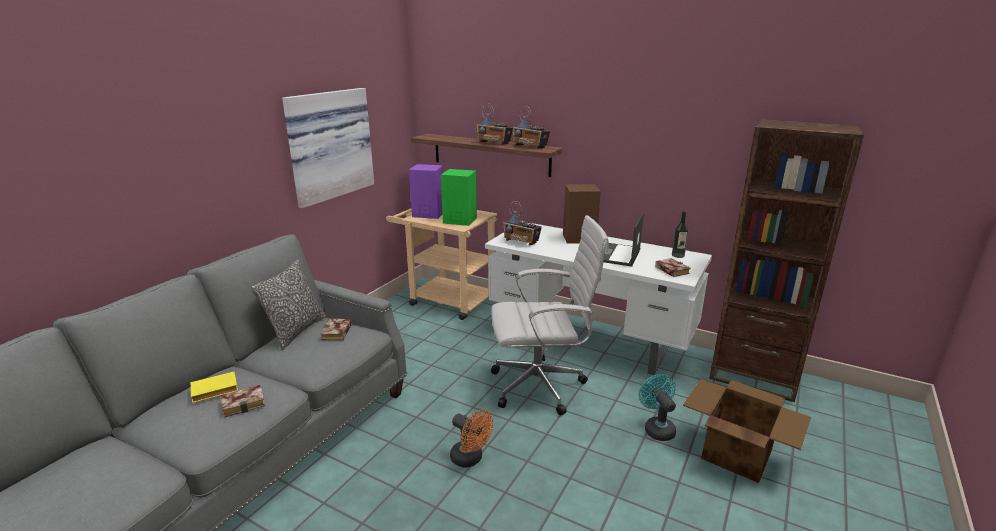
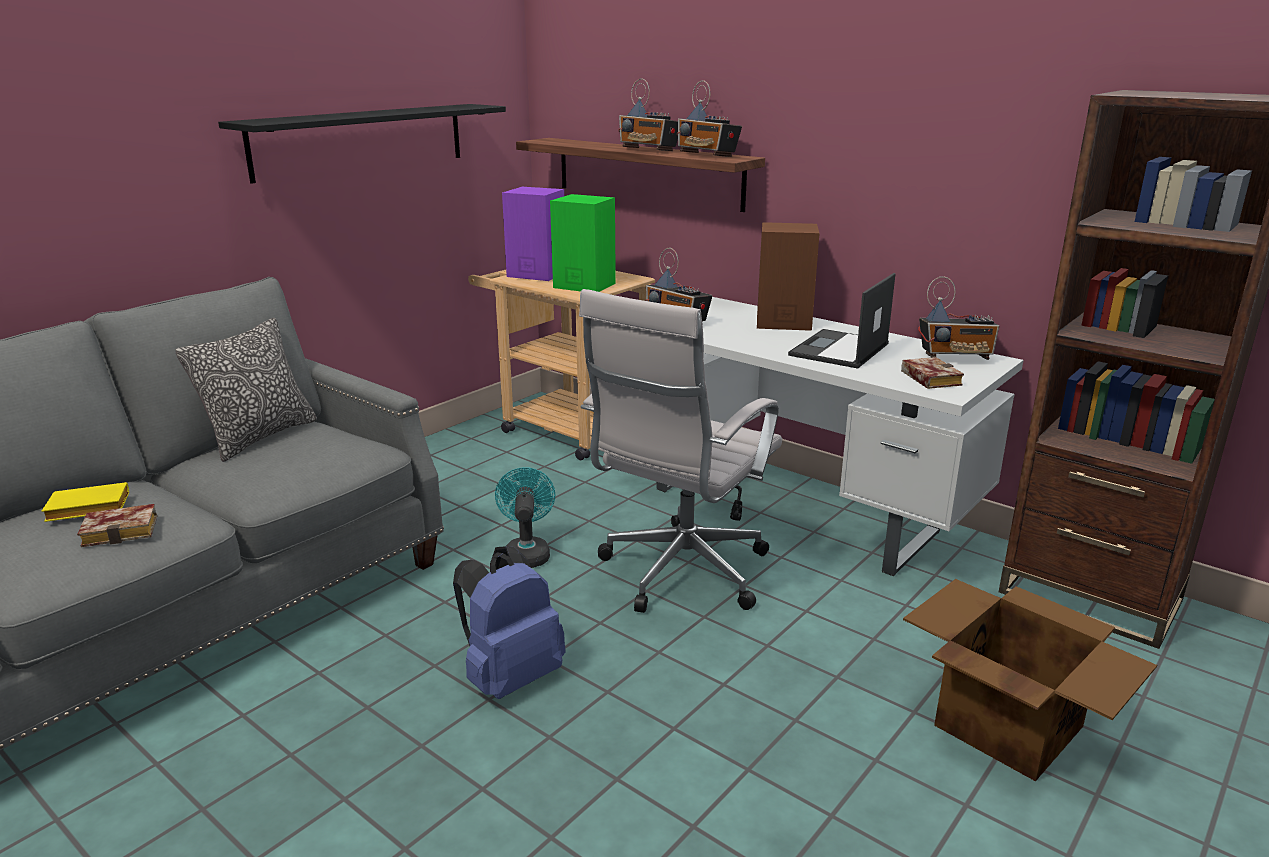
camera: 10 degrees right, 0 degrees up
picture [282,88,374,208] -> black shelf [218,104,506,184]
book [321,319,352,340] -> none
orange fan [450,410,493,468] -> blue backpack [453,546,566,699]
white office chair [491,215,609,415] -> white office chair turned 120 degrees clockwise [579,289,782,613]
turquoise fan [639,374,676,441] -> turquoise fan moved to [495,467,555,568]
bottle [672,211,688,258] -> radio [918,276,999,360]

